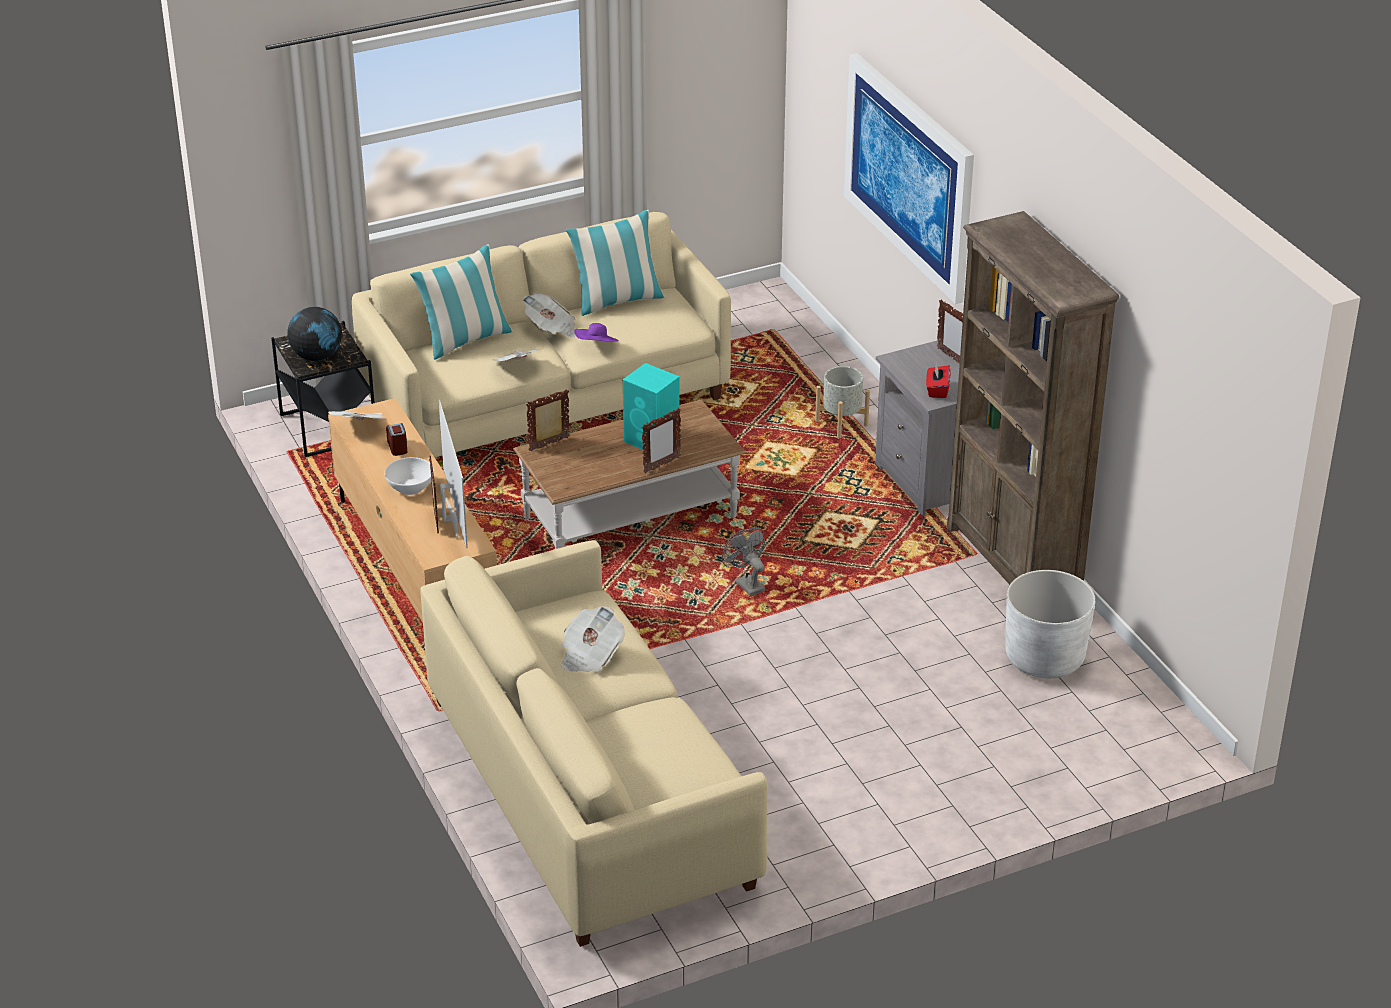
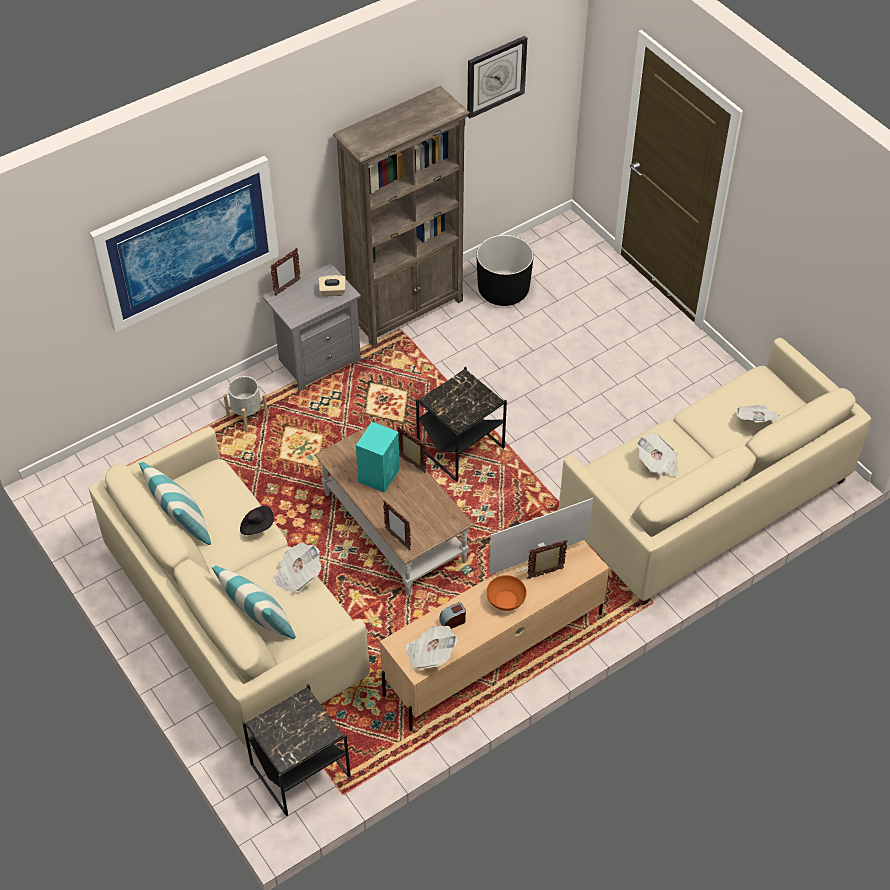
camera: 100 degrees left, 15 degrees up
globe [288,307,342,361] -> none
white bowl [385,457,434,495] -> orange bowl [486,575,527,611]
newspaper [522,294,575,337] -> newspaper moved to [736,404,779,423]
purple hat [574,323,619,342] -> black hat [240,506,274,535]
grey fan [722,528,766,596] -> black side table [416,367,507,482]
red tissue box [926,363,950,398] -> beige tissue box [319,275,346,297]
white planter [1005,570,1096,678] -> black planter [476,235,534,306]
none -> wall clock [467,36,527,119]

